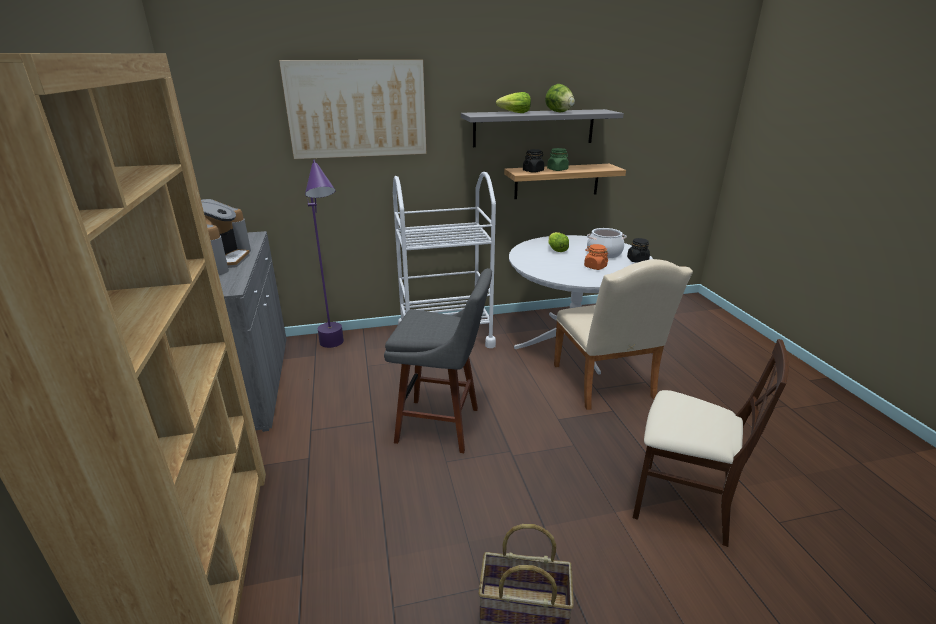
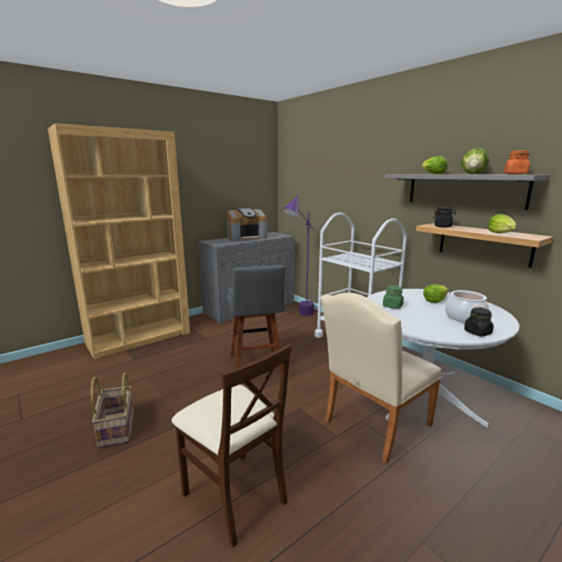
camera: 65 degrees right, 10 degrees down
picture [279,60,426,159] -> none
green jar [547,148,569,171] -> green jar moved to [383,285,404,309]
orange jar [584,244,608,270] -> orange jar moved to [504,151,530,174]
beige chair [633,339,789,547] -> beige chair turned 45 degrees counterclockwise [172,344,292,548]
none -> lettuce [488,214,517,233]

